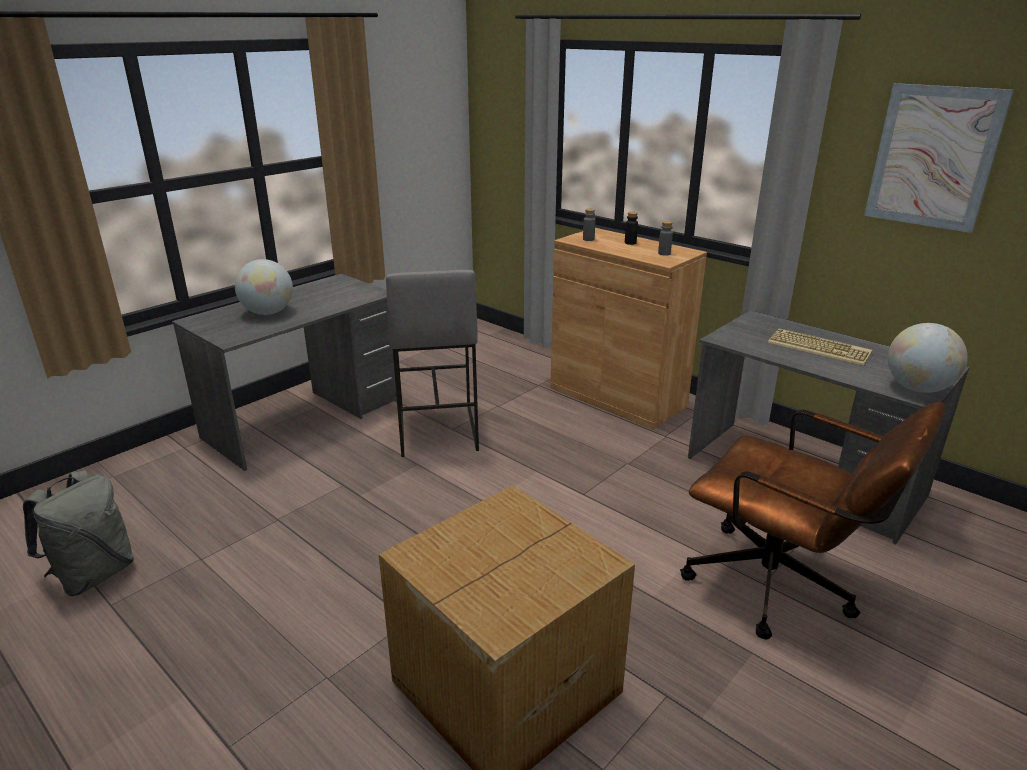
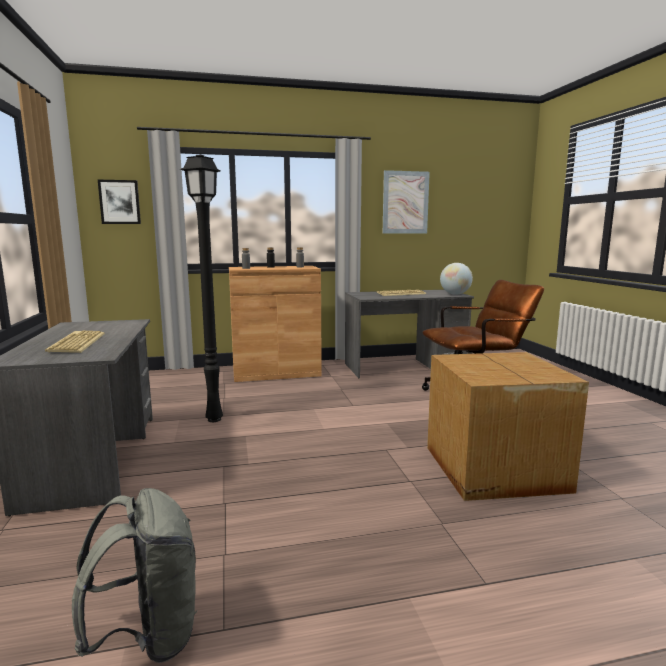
camera: 55 degrees left, 15 degrees down
globe [235,259,293,315] -> keyboard [45,330,105,353]
grey stool [386,270,479,457] -> black floor lamp [180,155,223,422]
none -> picture [98,180,141,224]

